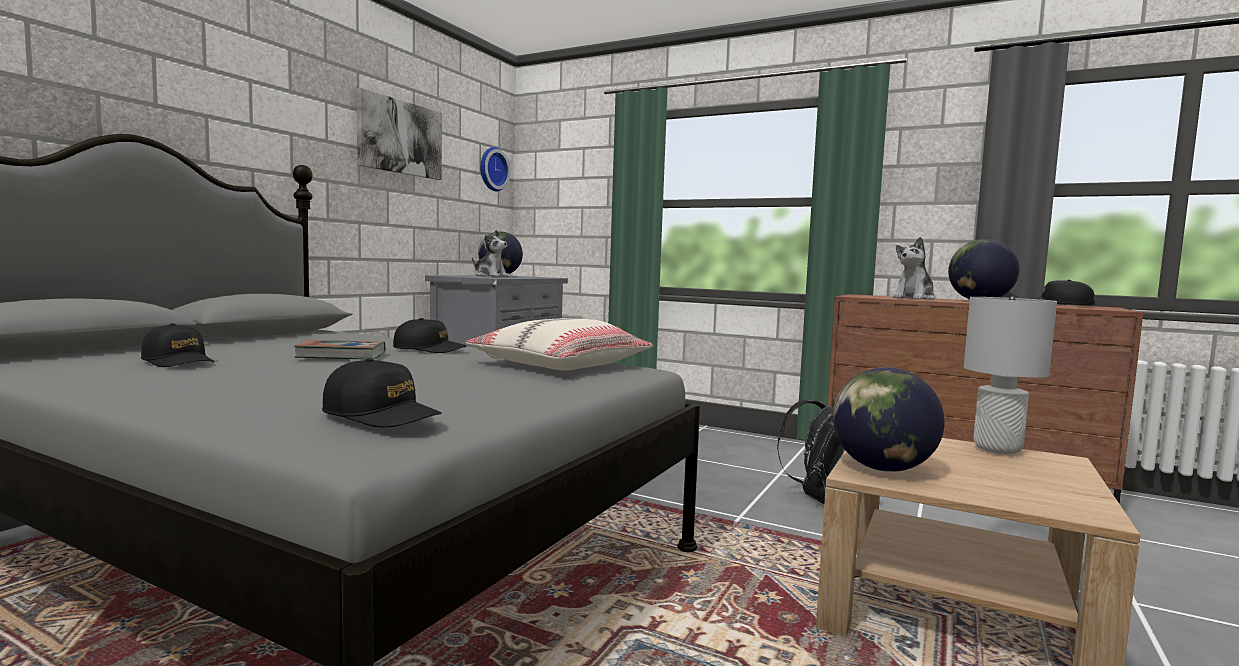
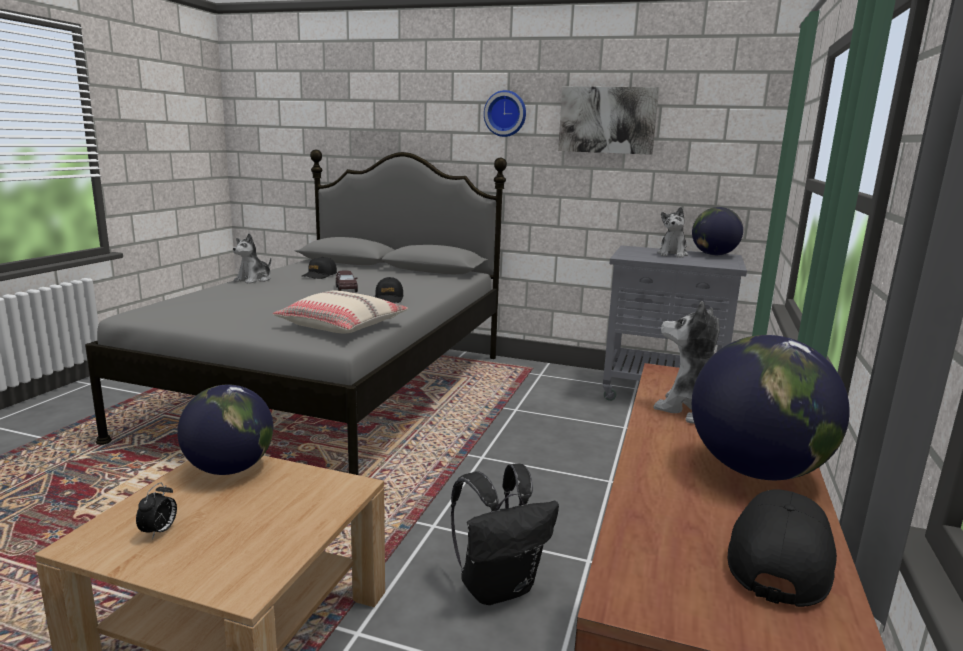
camera: 80 degrees right, 10 degrees up
book [294,340,385,360] -> brown toy car [336,270,358,292]
black cap [322,358,442,428] -> none
wall clock [480,147,510,192] -> wall clock moved to [484,90,526,137]
grey table lamp [964,297,1057,454] -> none
none -> alarm clock [136,482,177,540]
none -> plush toy [233,233,271,284]

